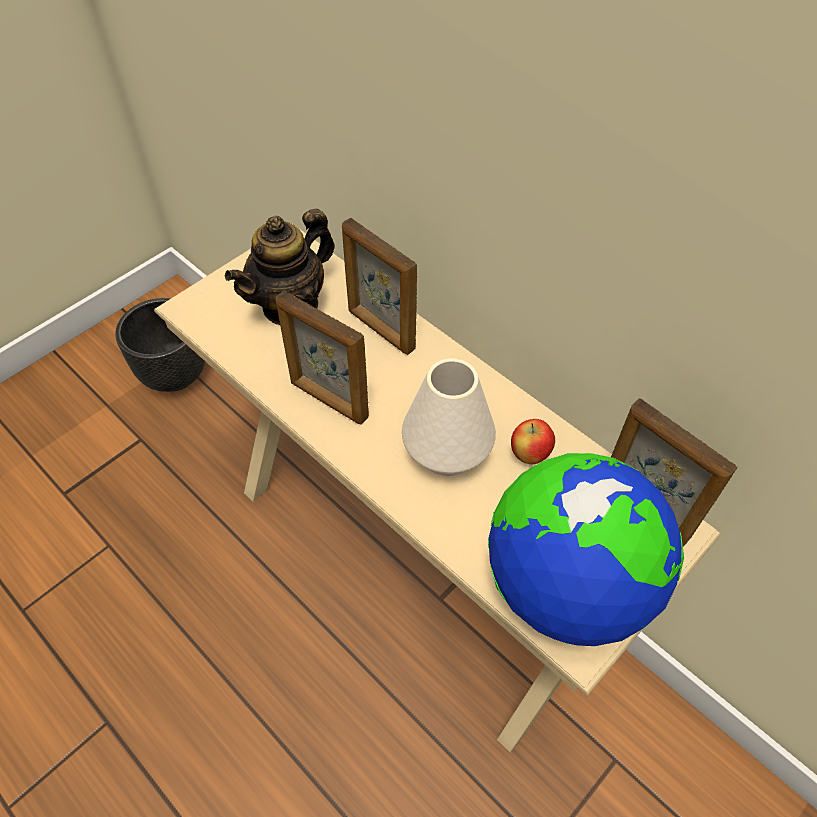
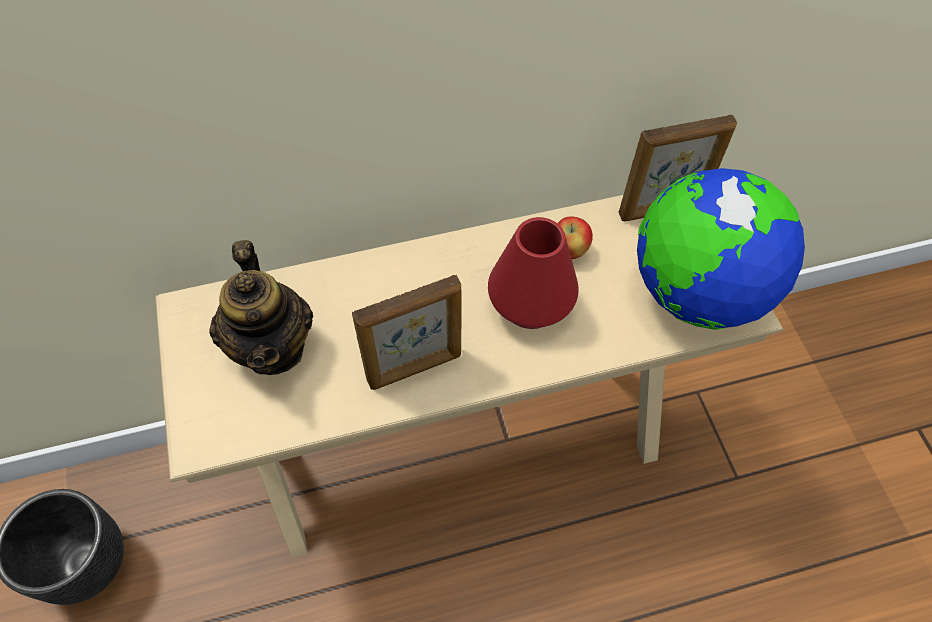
camera: 60 degrees left, 5 degrees up
picture frame [342,218,417,355] -> none
white vase [402,358,496,476] -> red vase [488,217,579,329]

